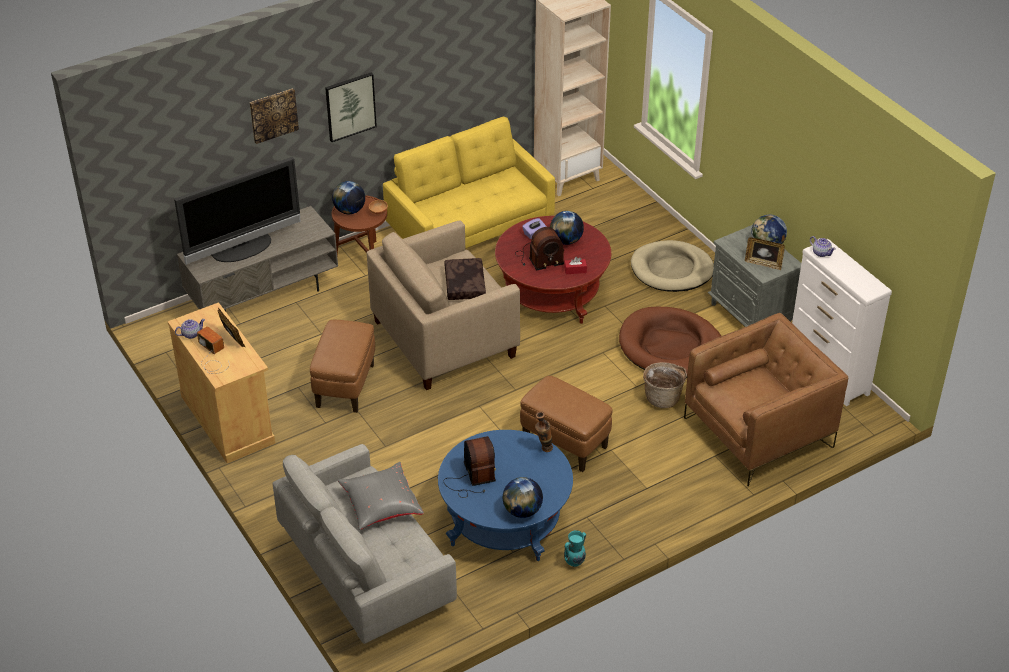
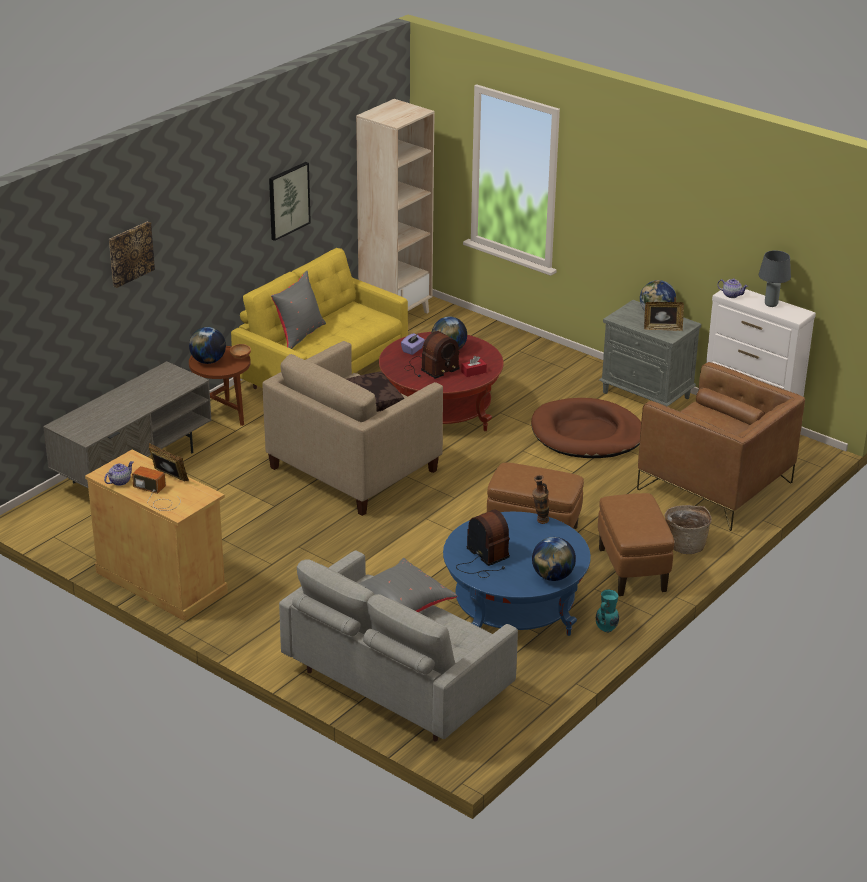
camera: 20 degrees left, 10 degrees down
television [174,157,300,265] -> none
brown ottoman [310,320,375,413] -> brown ottoman moved to [598,493,674,596]
picture [325,72,377,142] -> picture moved to [269,162,311,241]
beige dog bed [631,240,714,292] -> none
basket [643,362,687,408] -> basket moved to [664,505,712,554]
brown armchair [684,313,848,486] -> brown armchair turned 90 degrees clockwise [637,362,805,531]
none -> grey pillow [271,270,326,349]
none -> grey table lamp [759,250,791,307]

